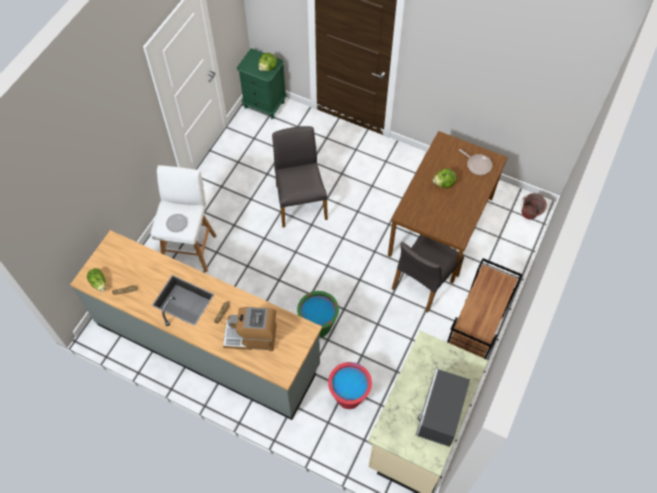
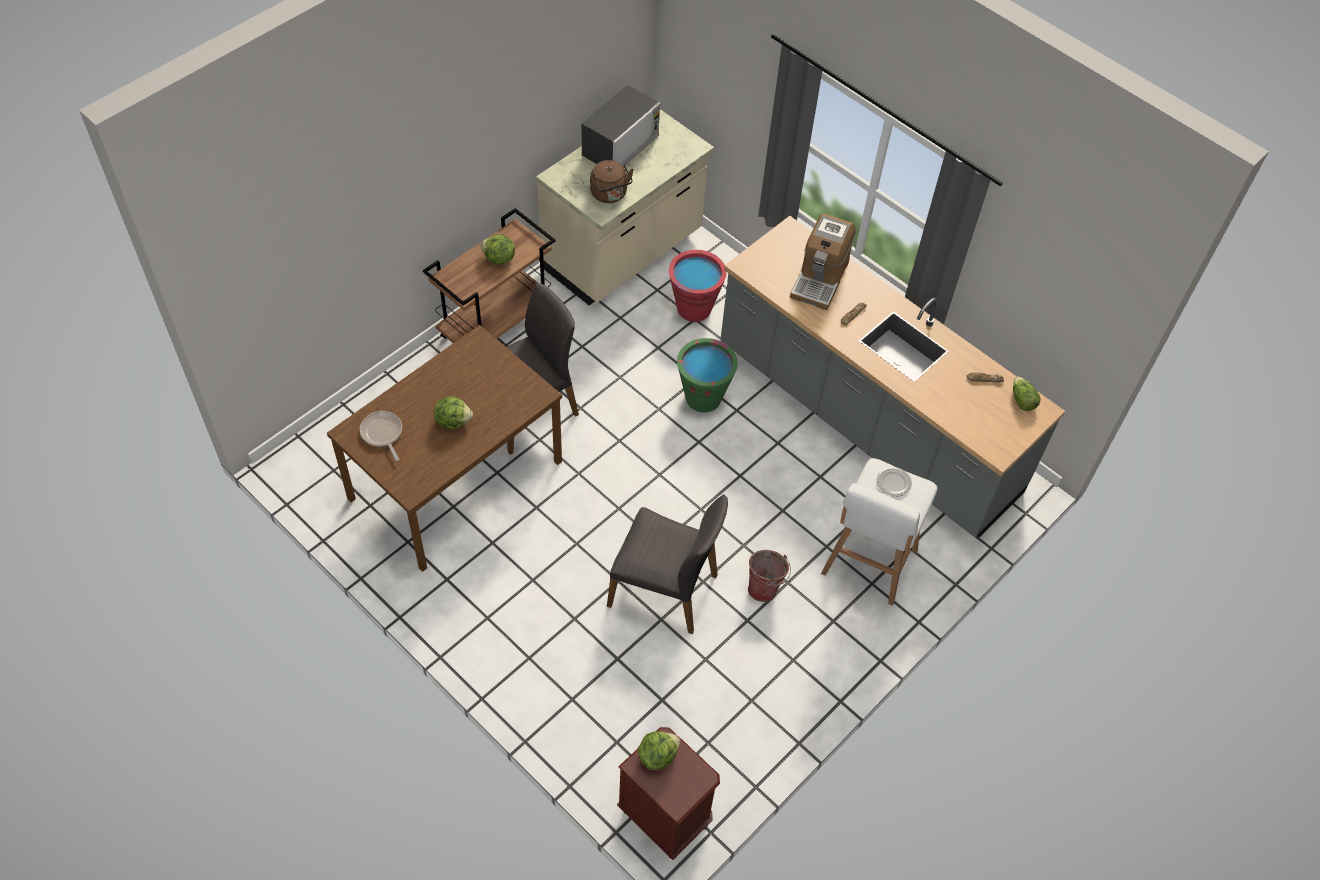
camera: 165 degrees left, 5 degrees down
coffee machine [223,307,277,351] -> coffee machine turned 90 degrees clockwise [790,214,856,310]
green nightstand [237,48,287,119] -> brown nightstand [617,727,720,860]
grey chair [272,126,328,228] -> grey chair turned 75 degrees counterclockwise [607,494,728,634]
bucket [521,193,547,219] -> bucket moved to [748,550,791,602]
none -> lettuce [480,235,515,264]
none -> brown kettle [590,160,634,203]

